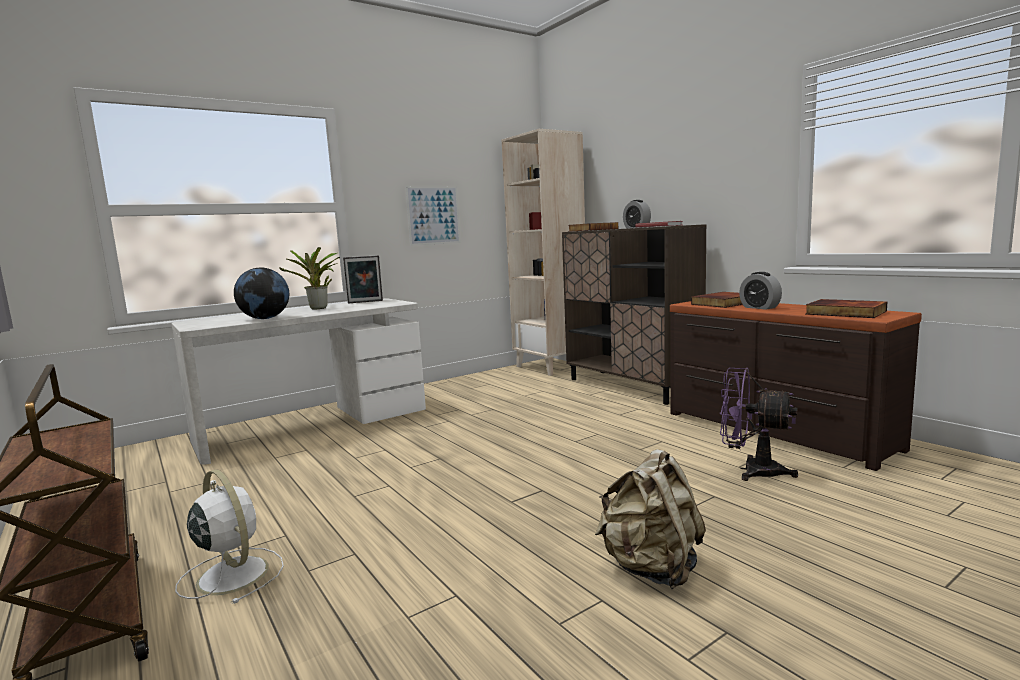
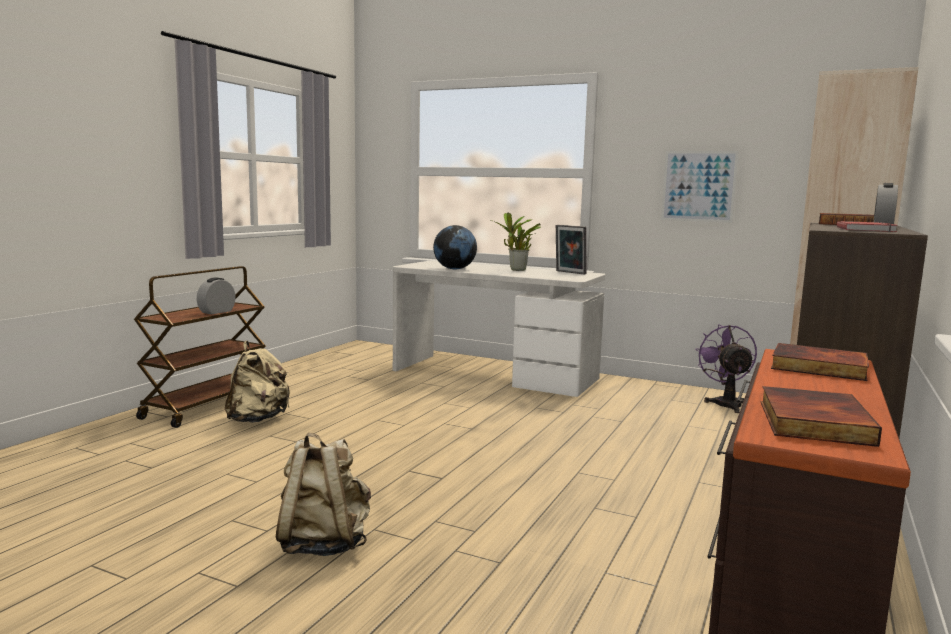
camera: 60 degrees right, 0 degrees up
white fan [175,469,284,604] -> beige backpack [225,341,290,423]
purple fan [720,368,798,481] -> purple fan moved to [695,324,757,413]
alarm clock [739,272,782,310] -> alarm clock moved to [197,277,236,314]

